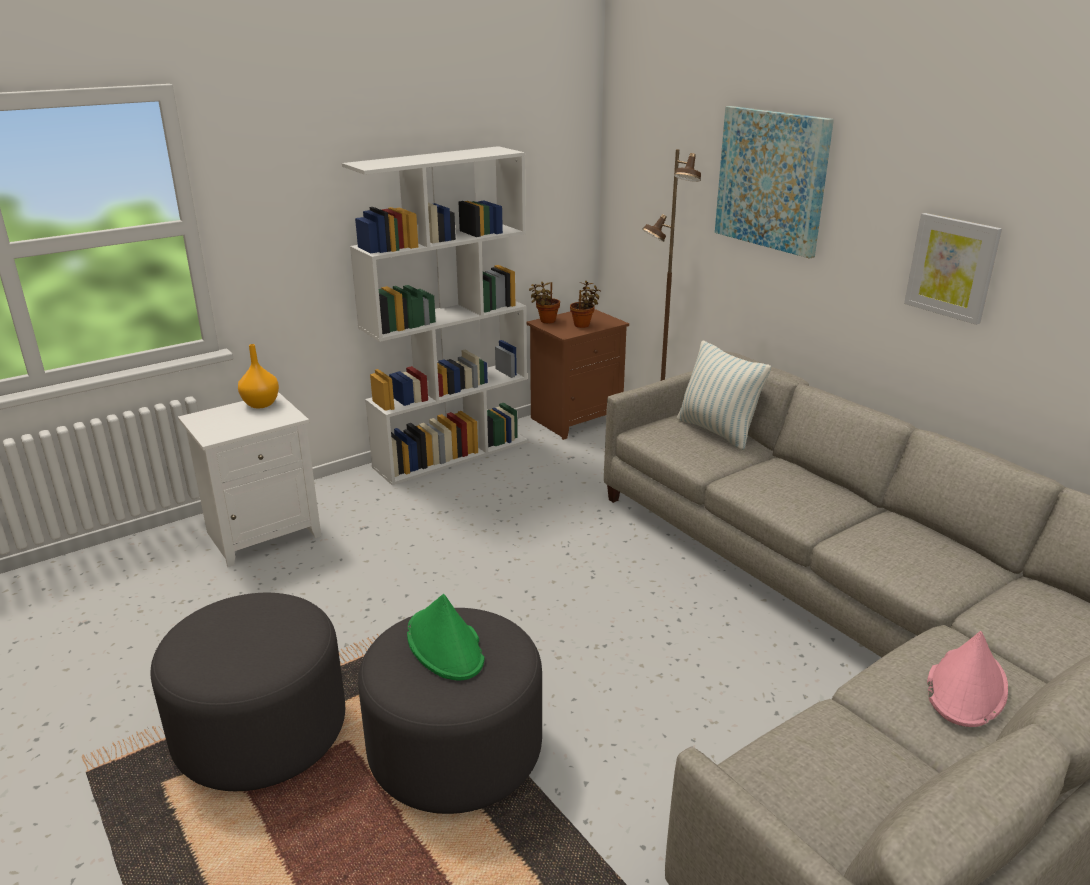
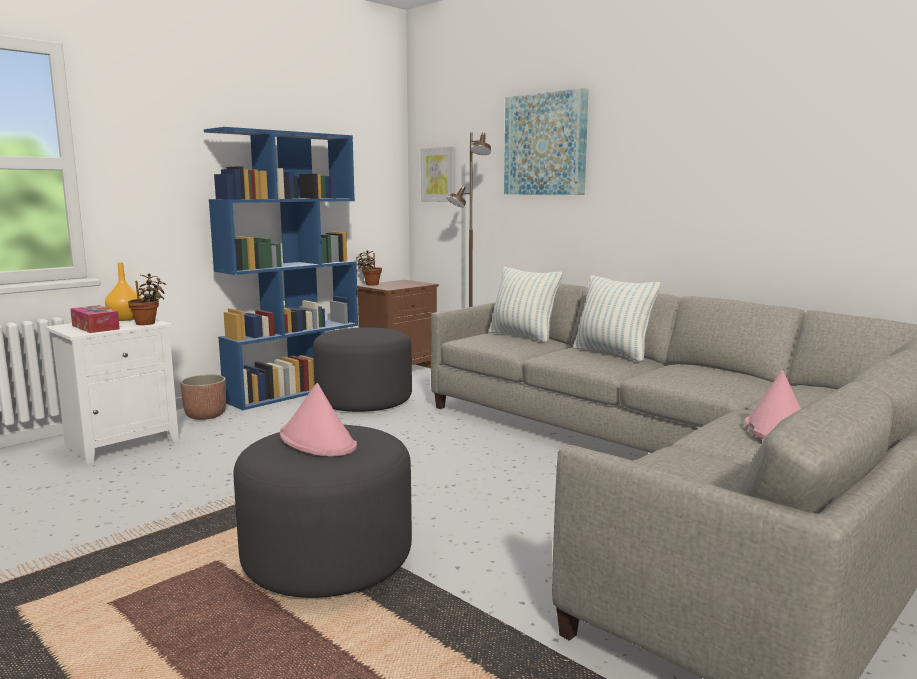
camera: 10 degrees left, 15 degrees down
grey ottoman [150,593,345,791] -> grey ottoman moved to [313,328,412,412]
white bookcase [342,146,528,485] -> blue bookcase [204,127,358,410]
green hat [407,594,485,681] -> pink hat [280,383,357,456]
potted plant [570,281,601,328] -> potted plant moved to [128,274,166,325]
picture [904,213,1002,325] -> picture moved to [420,146,455,202]
none -> tissue box [70,305,120,333]
none -> planter [180,375,226,420]
none -> pillow [573,275,661,362]

